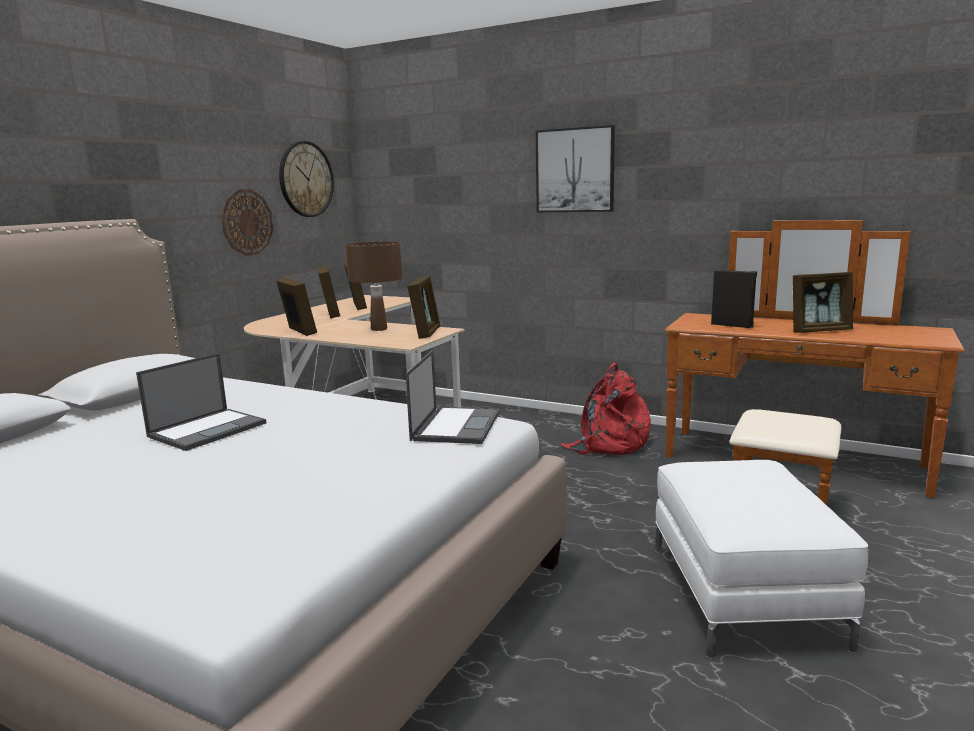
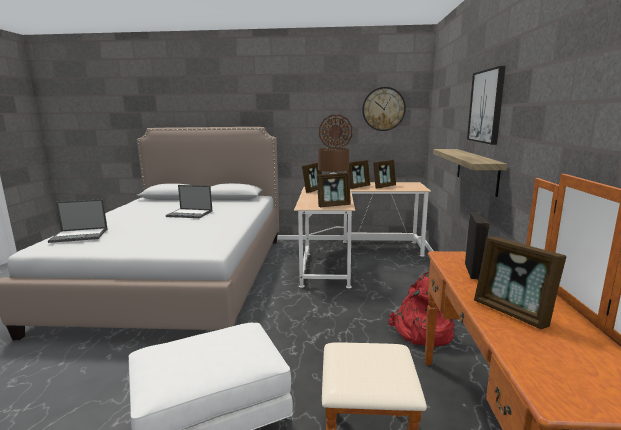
camera: 65 degrees right, 0 degrees up
laptop [405,350,499,444] -> laptop moved to [48,199,107,243]
none -> shelf [433,149,507,197]

